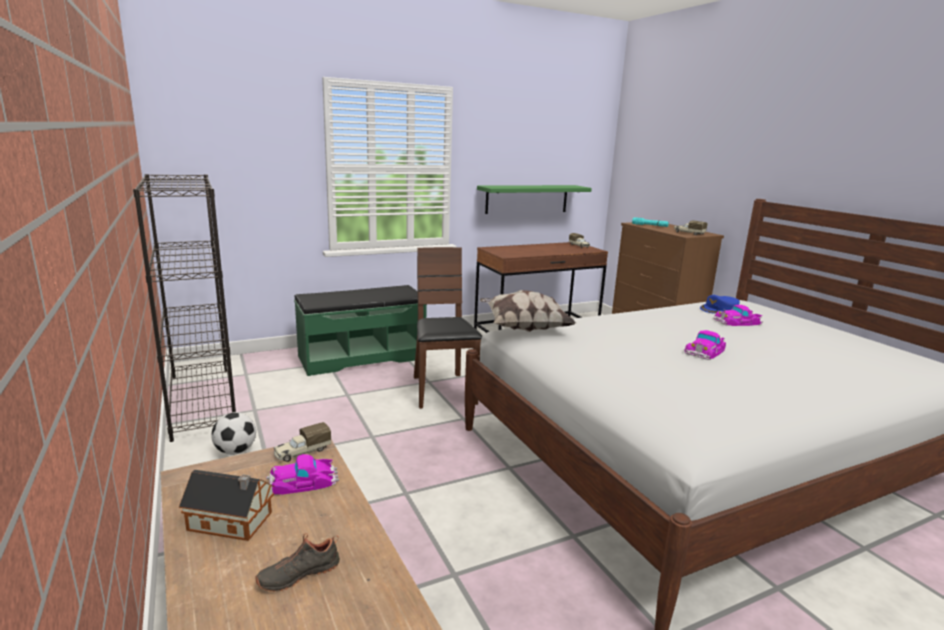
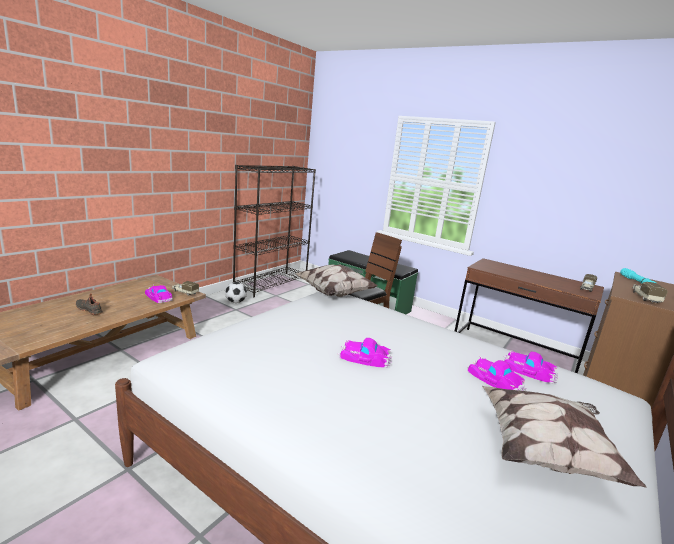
camera: 60 degrees right, 0 degrees up
toy house [179,470,274,541] -> none
green shelf [477,185,592,214] -> none
blue cap [700,295,740,314] -> toy car [504,350,558,383]
none -> pillow [482,386,647,488]

